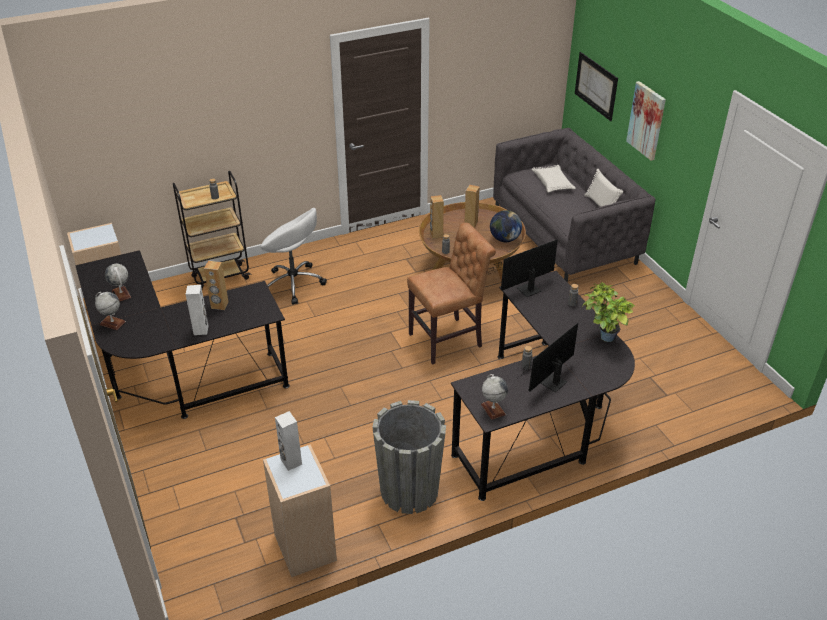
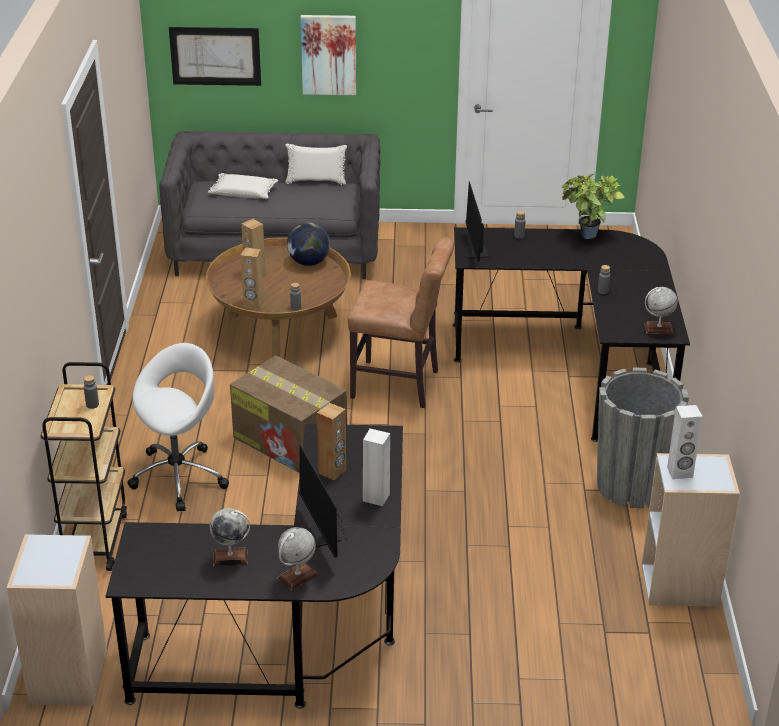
camera: 65 degrees left, 5 degrees down
brown chair [407,223,496,365] -> brown chair turned 105 degrees clockwise [348,237,454,408]
monitor [519,323,578,392] -> monitor moved to [299,445,345,558]
none -> cardboard box [230,355,347,473]

